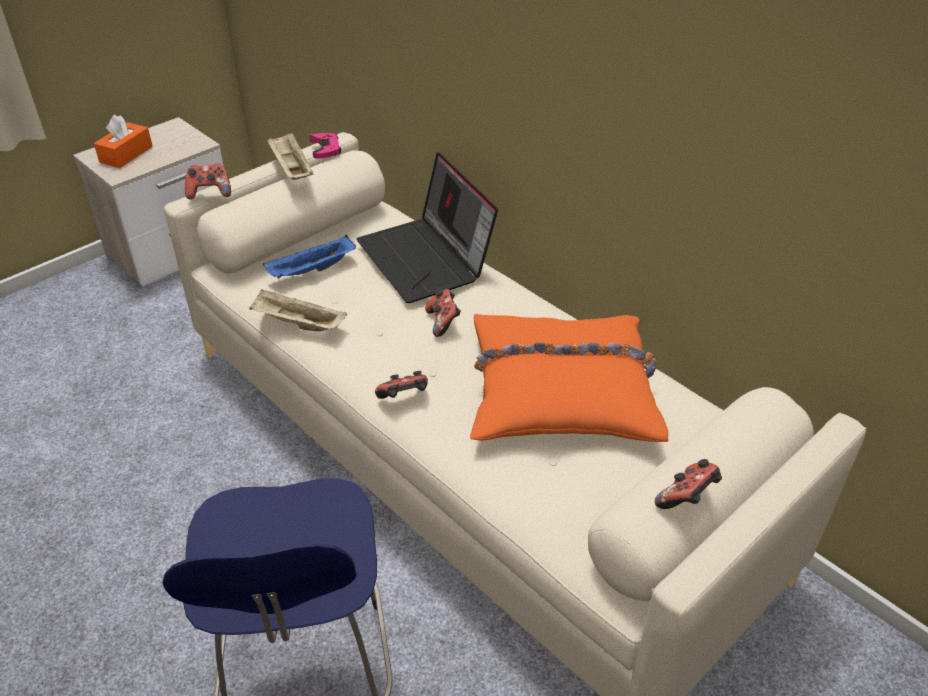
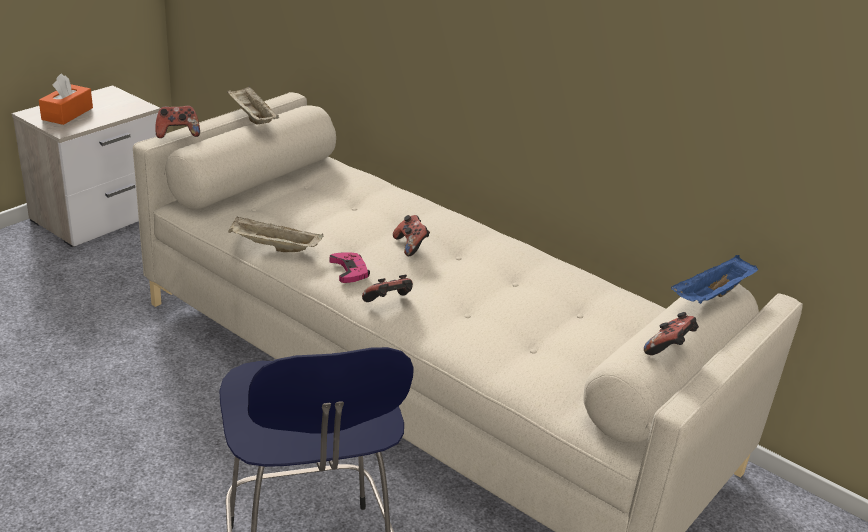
camera: 10 degrees left, 10 degrees down
blue tray [263,235,356,279] -> blue tray moved to [671,255,758,304]
pink game controller [309,133,341,159] -> pink game controller moved to [329,253,370,283]
laptop [356,152,498,303] -> none
orange pillow [470,314,668,442] -> none

